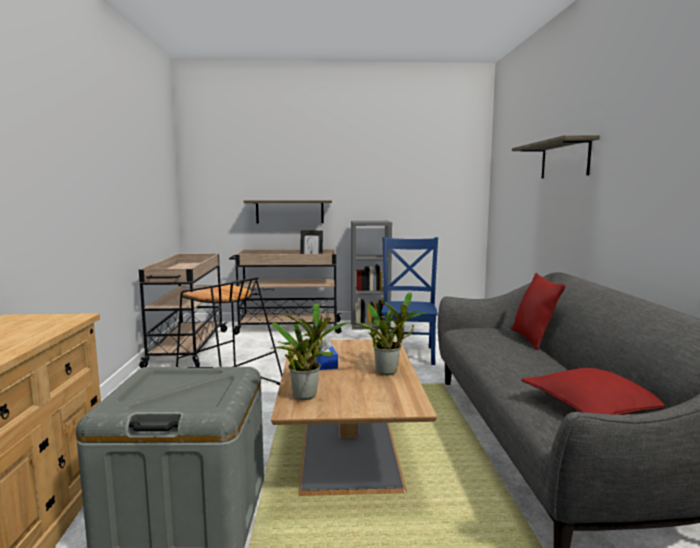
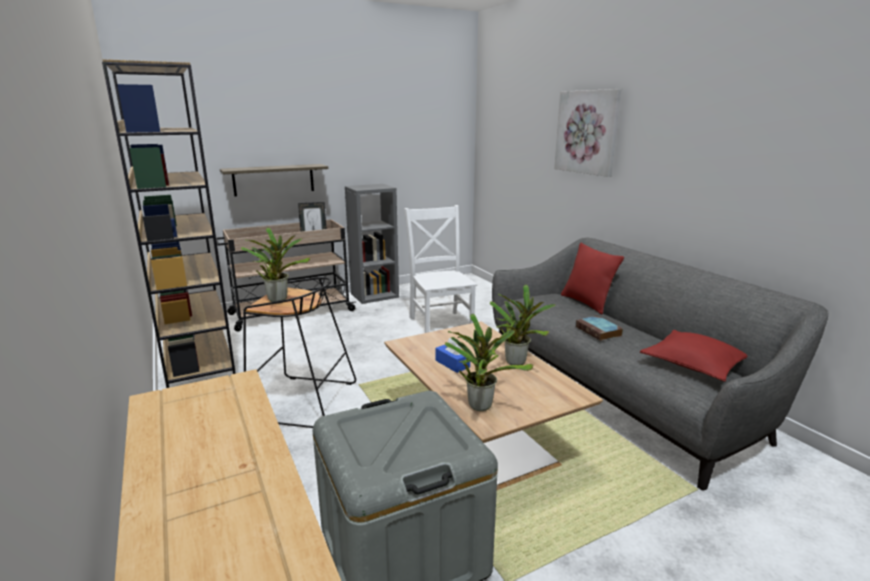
camera: 25 degrees left, 10 degrees up
beige cart [139,254,228,368] -> brown bookcase [102,59,236,388]
blue chair [381,237,438,365] -> white chair [404,205,477,333]
shelf [512,135,600,179] -> picture [554,89,621,177]
none -> potted plant [241,228,310,302]
none -> book [576,316,623,341]

